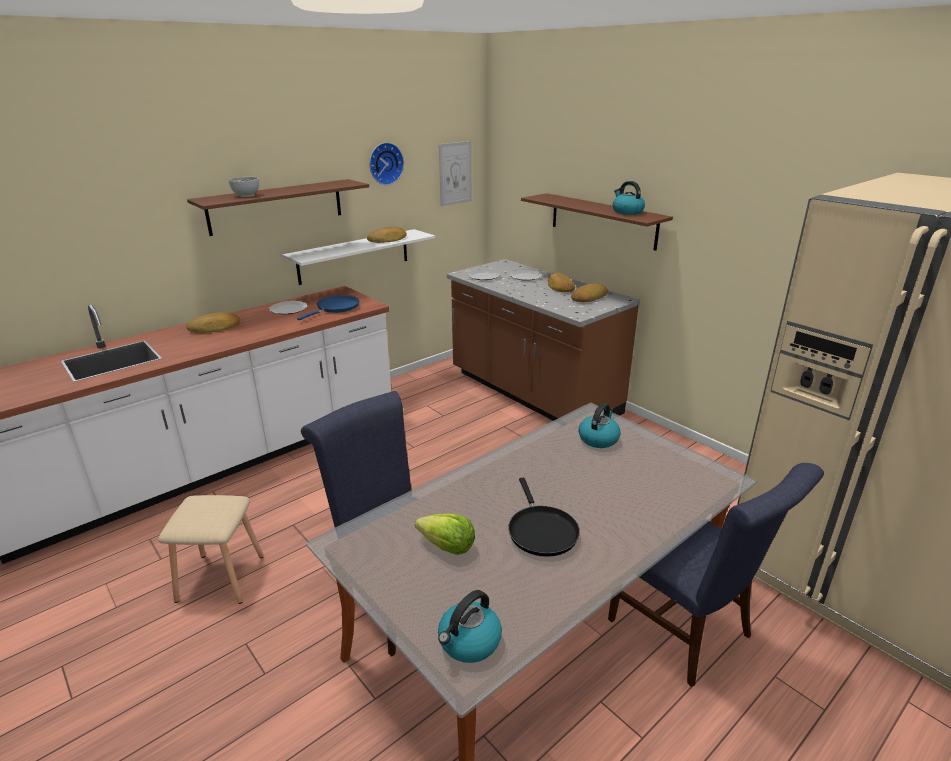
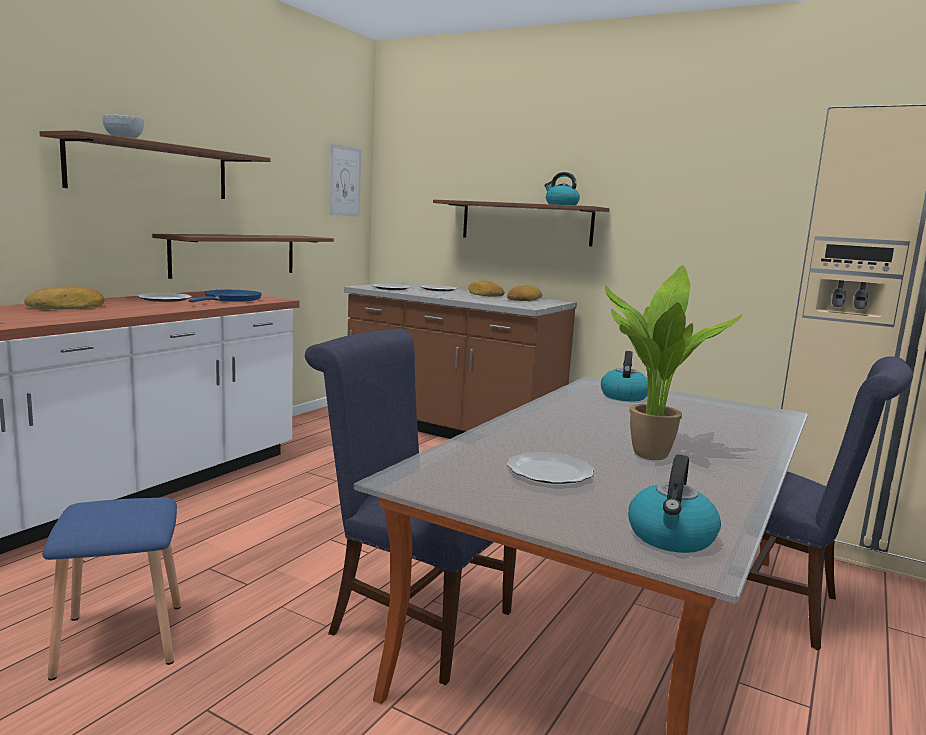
camera: 20 degrees left, 15 degrees down
beige stool [158,495,264,604] -> blue stool [42,497,181,681]
white shelf [282,229,435,285] -> brown shelf [152,234,334,279]
bread [367,227,407,243] -> none
wall clock [369,142,404,185] -> none
lettuce [415,514,475,555] -> plate [507,452,594,484]
black frying pan [508,478,580,557] -> potted plant [605,265,743,460]

